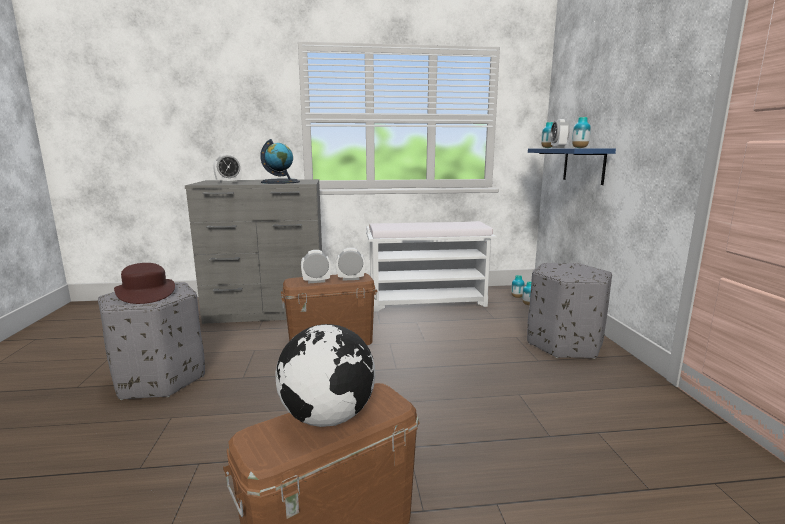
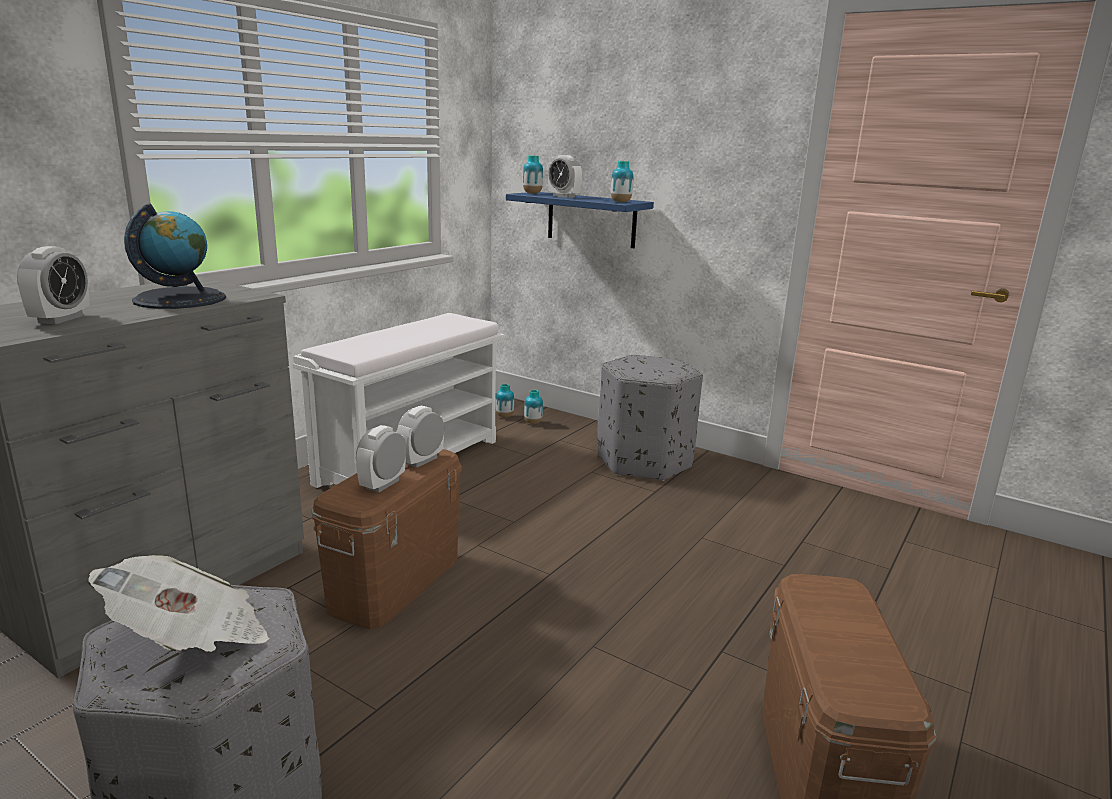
camera: 50 degrees left, 5 degrees up
brown hat [114,263,175,304] -> newspaper [88,555,270,652]
globe [275,324,375,427] -> none

